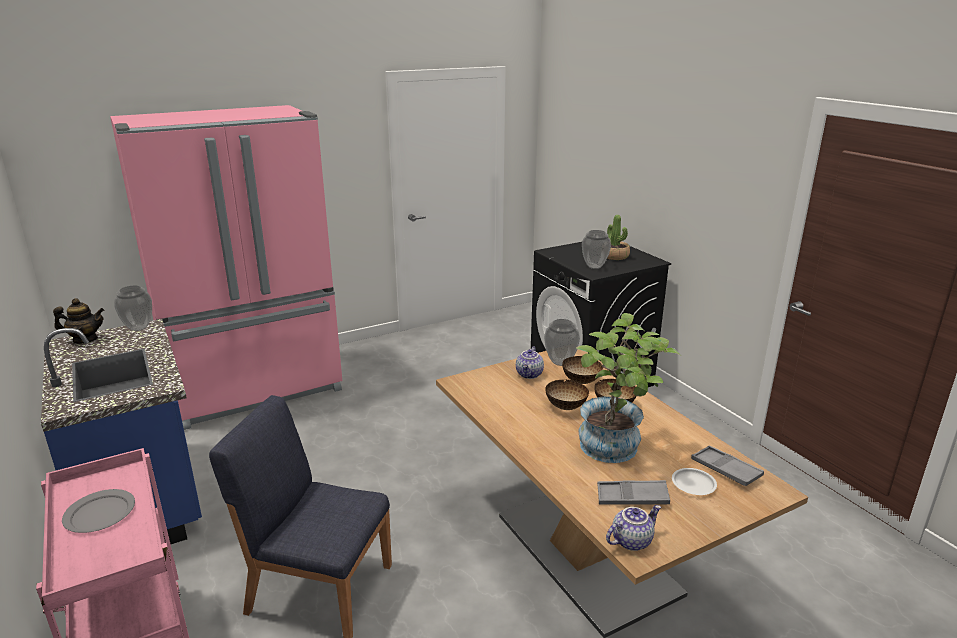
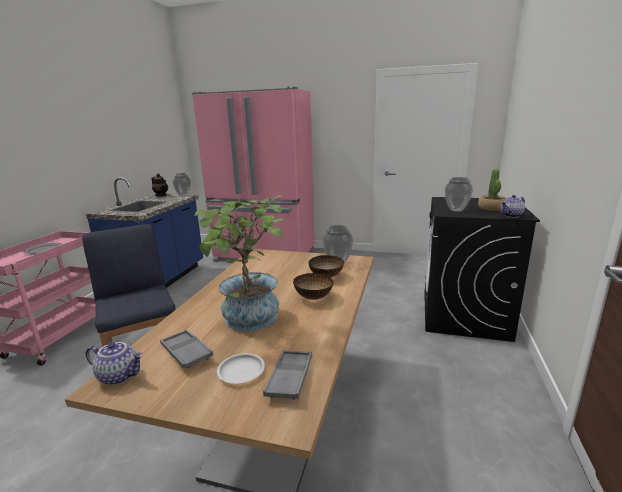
camera: 45 degrees right, 5 degrees down
teapot [516,346,544,379] -> teapot moved to [500,195,525,218]
bowl [545,379,589,410] -> none

